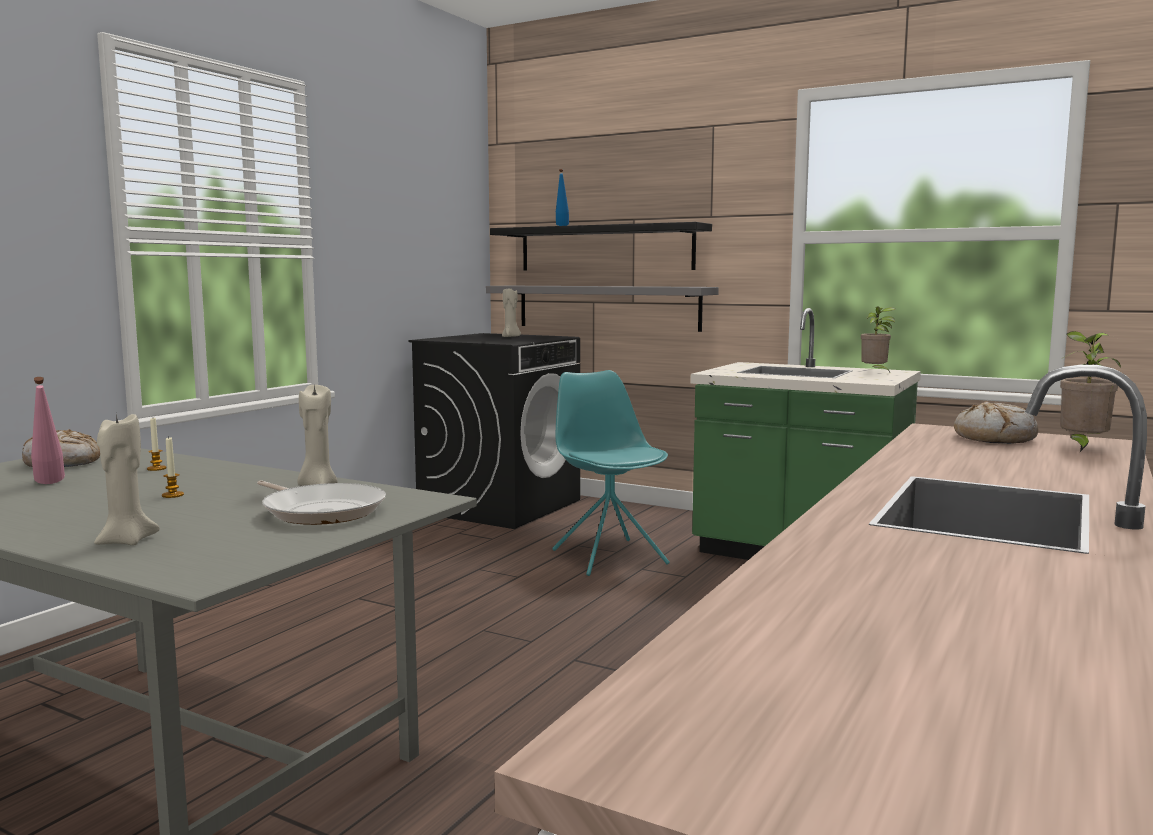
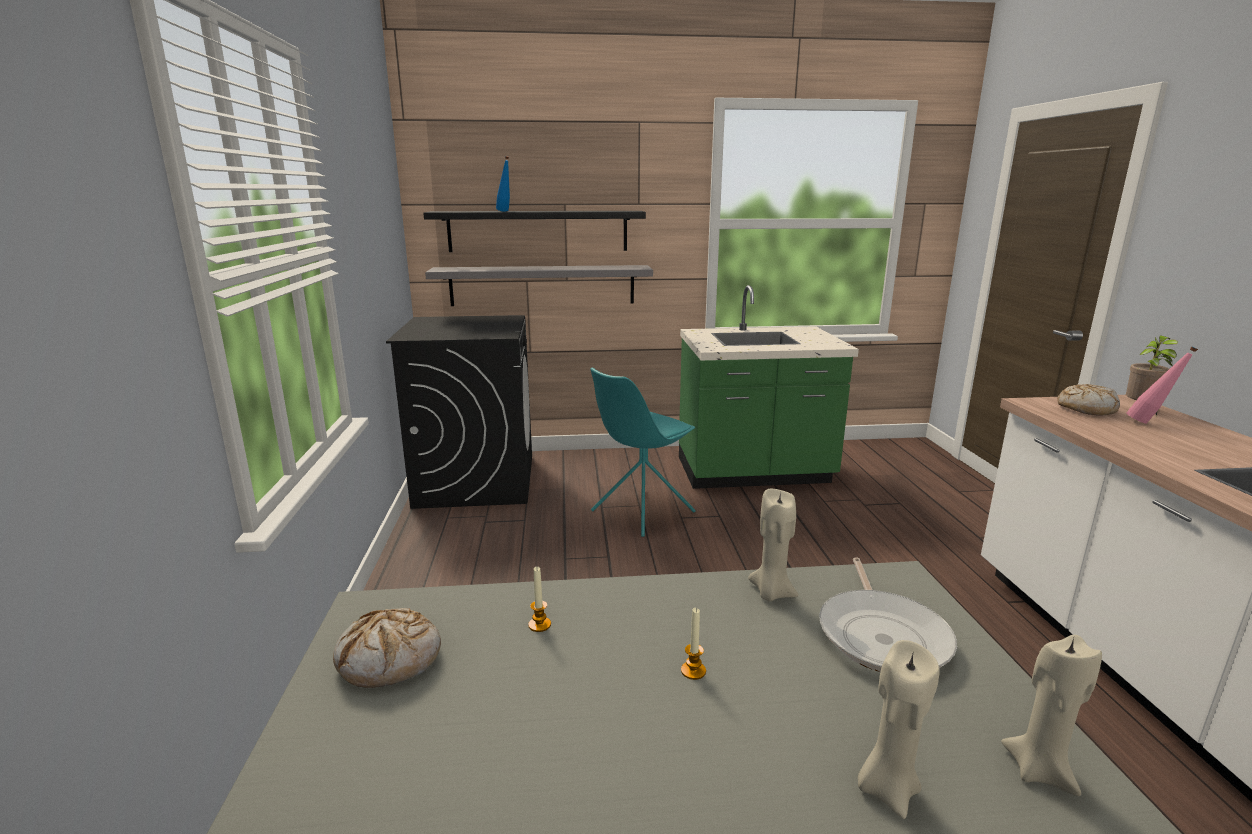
camera: 35 degrees left, 10 degrees up
pink bottle [31,377,65,484] -> pink bottle moved to [1126,346,1198,424]
frying pan [257,480,386,525] -> frying pan turned 90 degrees clockwise [819,557,957,672]
beige candle [502,289,521,337] -> beige candle moved to [1001,635,1102,796]
turquoise chair [552,370,670,576] -> turquoise chair turned 75 degrees counterclockwise [590,368,696,537]
potted plant [861,306,895,372] -> none

